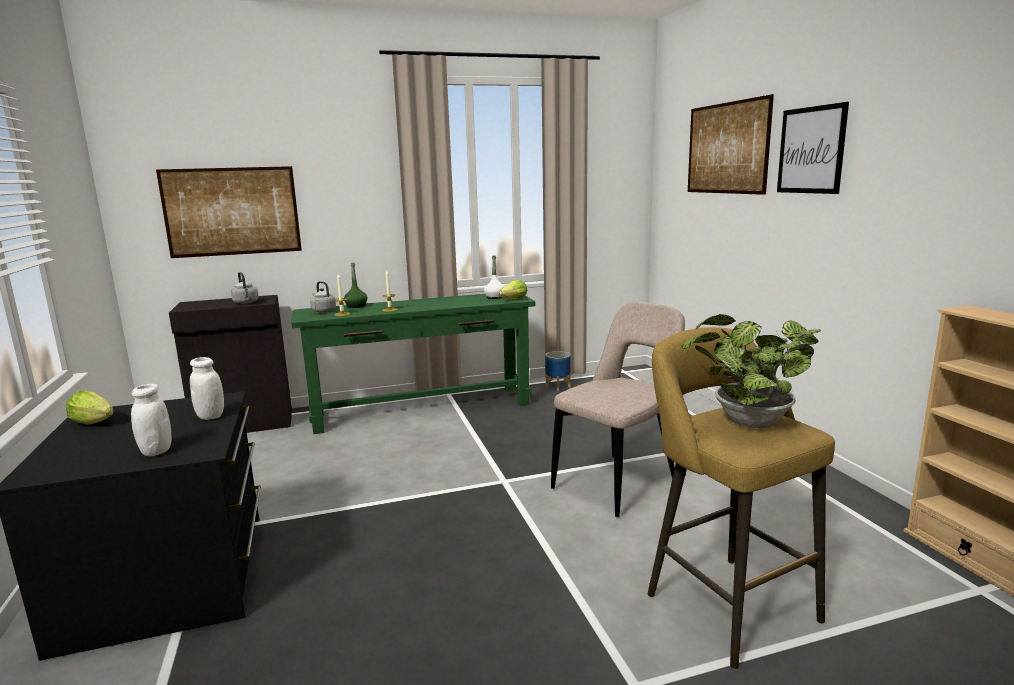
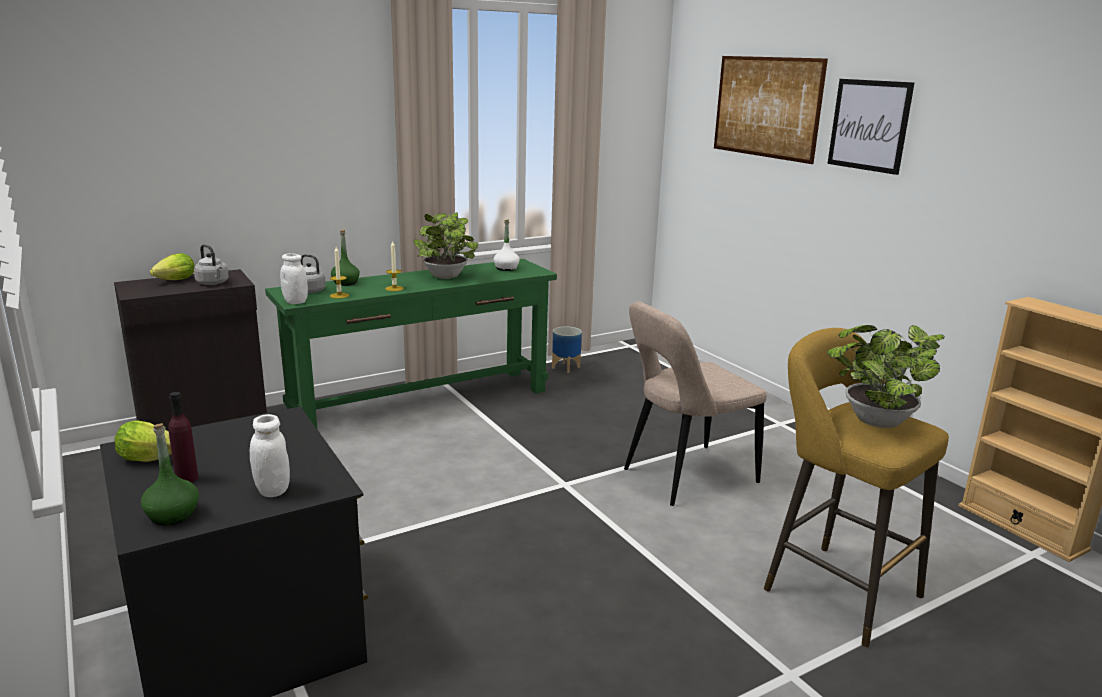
camera: 15 degrees left, 5 degrees up
picture [156,166,302,258] -> none
white jar [190,357,224,420] -> white jar moved to [280,253,308,304]
lettuce [499,280,527,300] -> lettuce moved to [150,253,195,280]
beige chair [551,302,685,517] -> beige chair turned 150 degrees counterclockwise [624,301,767,506]
none -> green bottle [141,423,199,525]
none -> purple bottle [169,392,199,483]
none -> potted plant [414,212,478,279]

